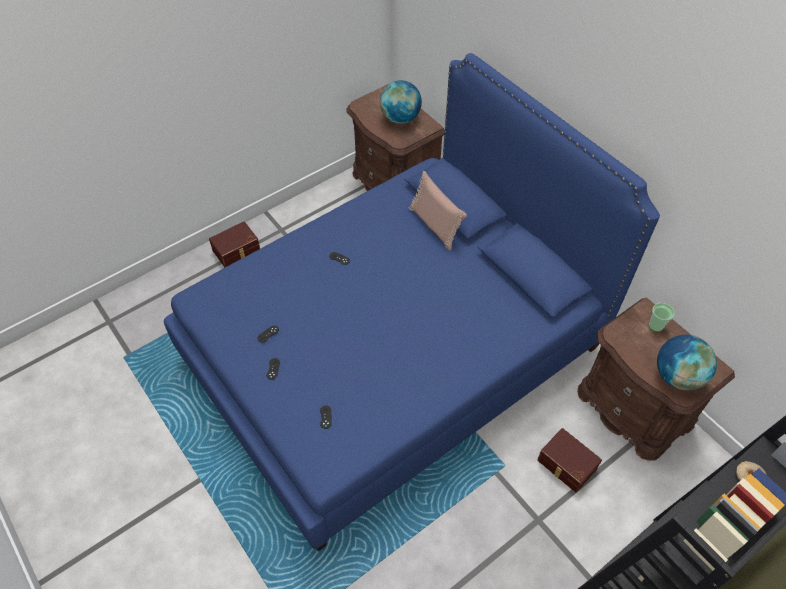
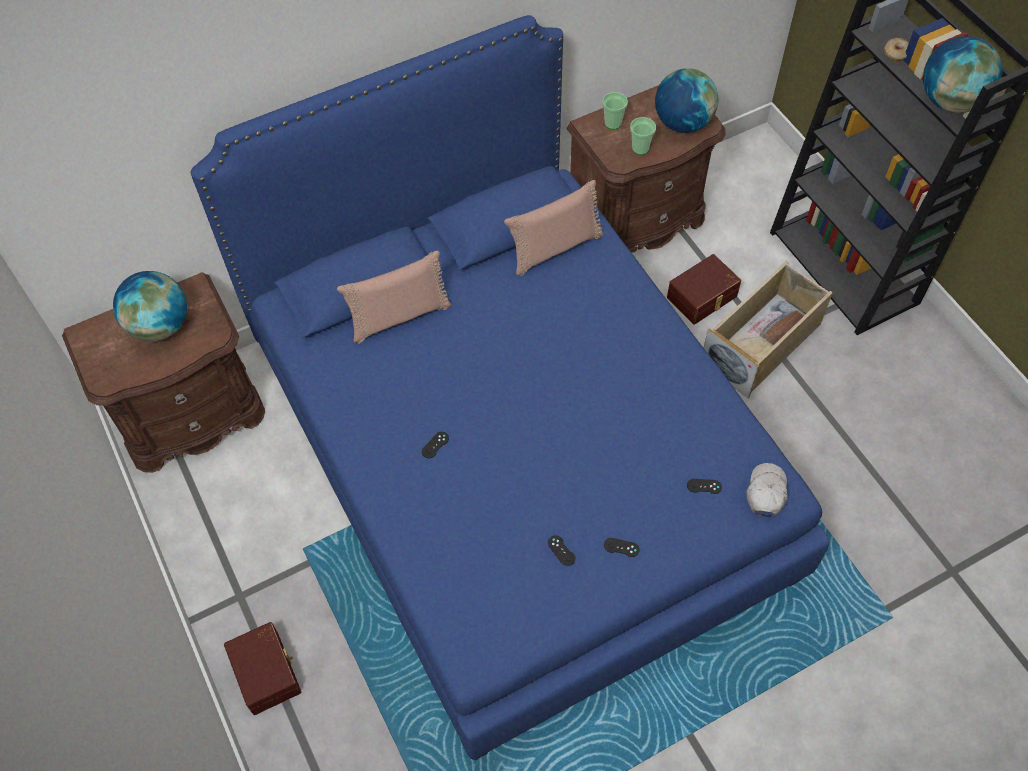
camera: 80 degrees left, 5 degrees up
none -> beige pillow [504,180,603,276]
none -> cup [630,117,656,155]
none -> beige storage box [704,261,833,398]
none -> white cap [746,463,788,516]
none -> globe [923,36,1003,113]

